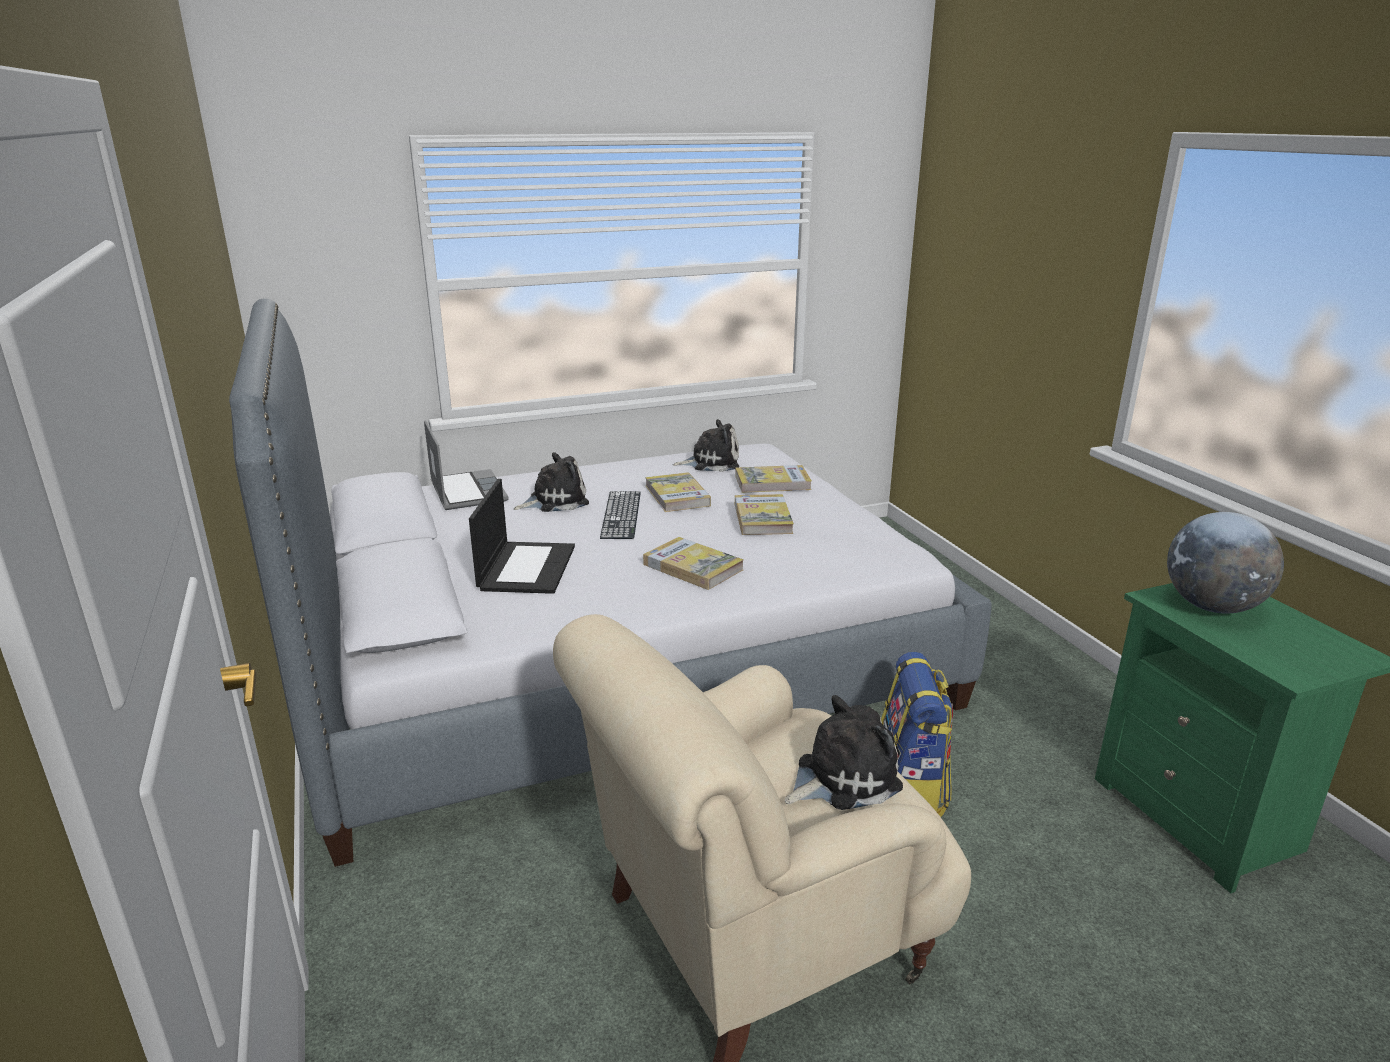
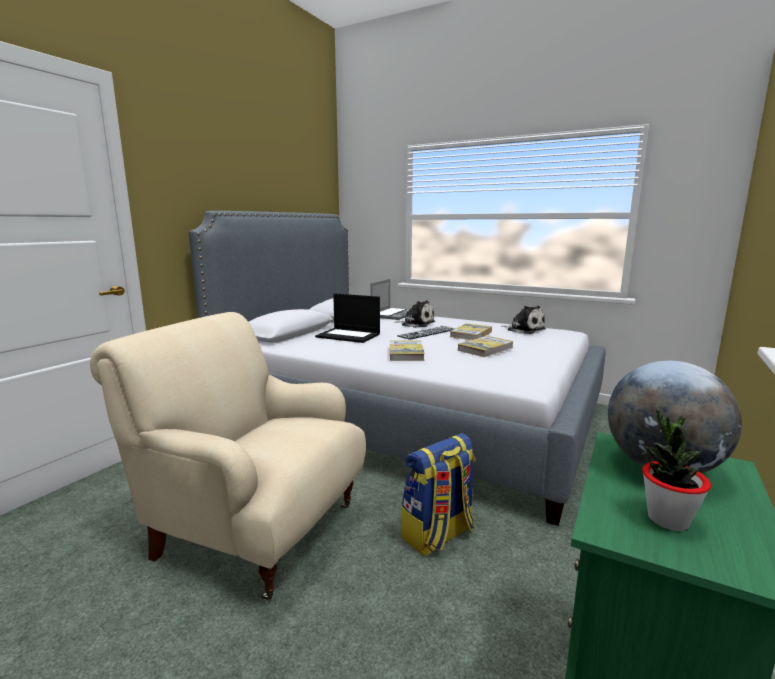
camera: 50 degrees right, 10 degrees down
laptop [469,479,575,594] -> laptop turned 60 degrees clockwise [315,293,380,343]
book [735,465,812,493] -> none
plush toy [785,695,903,810] -> none
none -> potted plant [642,408,711,531]

